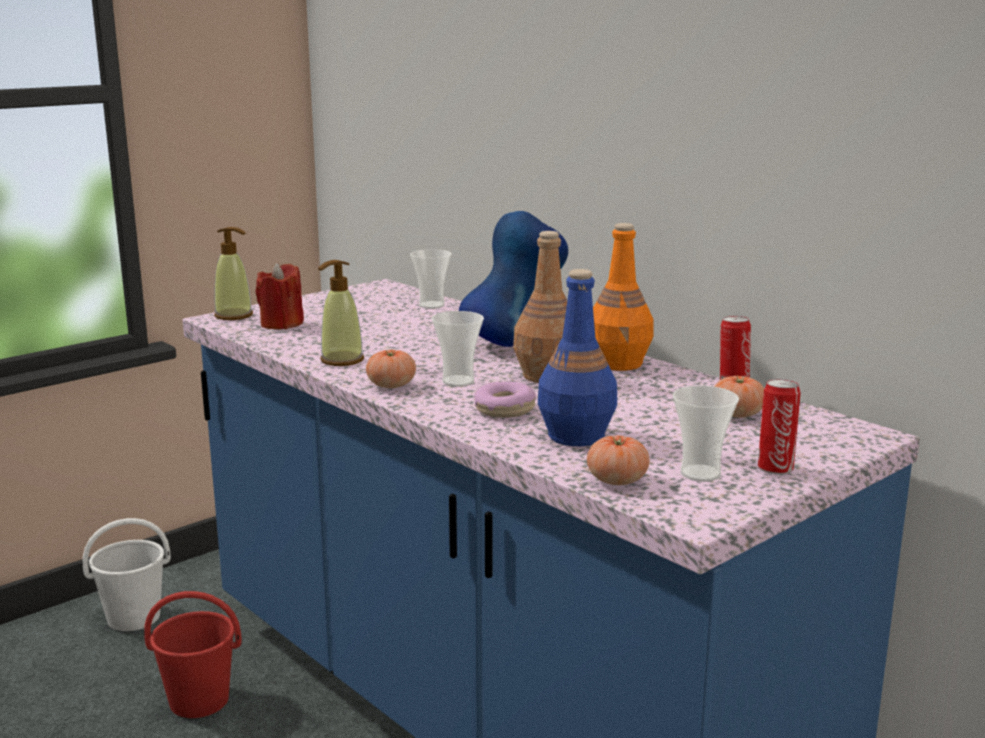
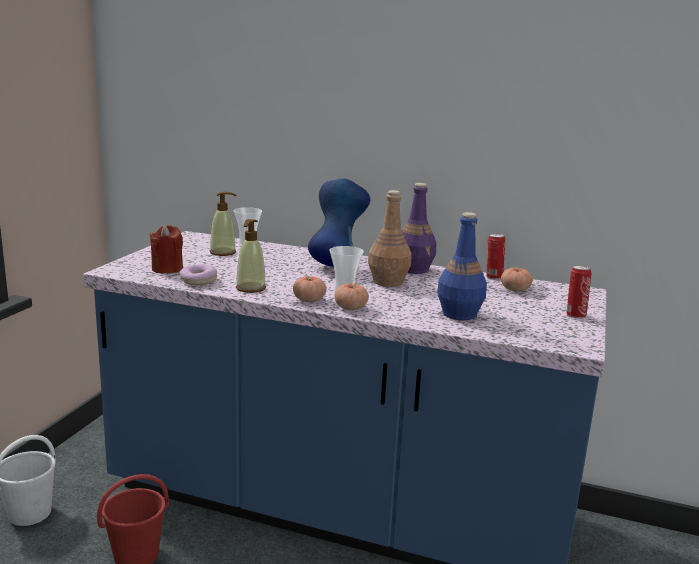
camera: 30 degrees left, 0 degrees up
soap dispenser [214,227,253,320] -> soap dispenser moved to [210,192,237,256]
donut [474,382,536,418] -> donut moved to [180,264,217,285]
tomato [587,435,649,485] -> tomato moved to [334,284,369,310]
orange bottle [593,223,654,371] -> purple bottle [402,183,436,274]
cup [672,386,739,482] -> none

